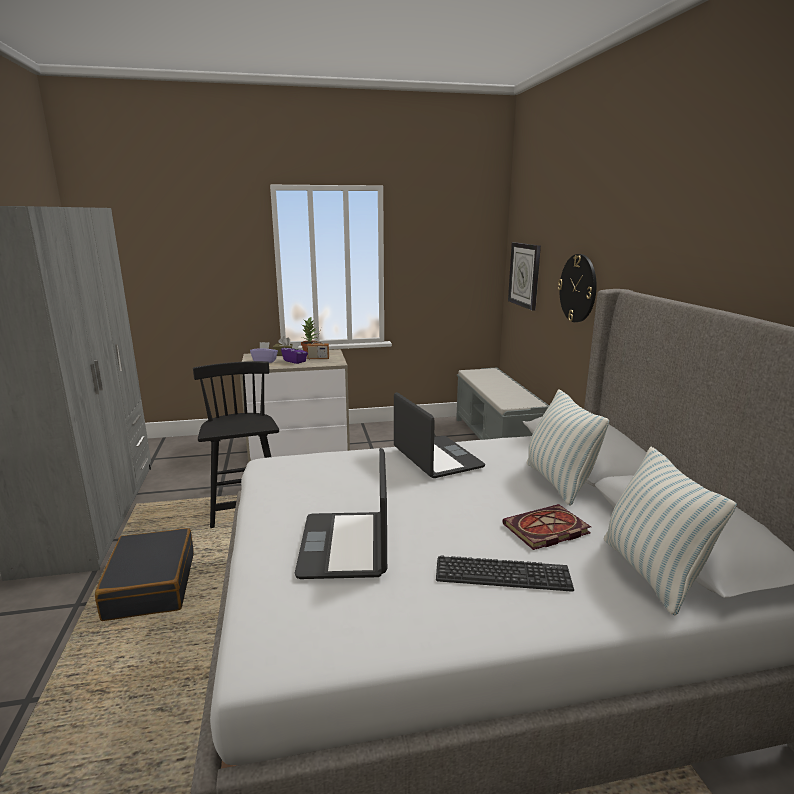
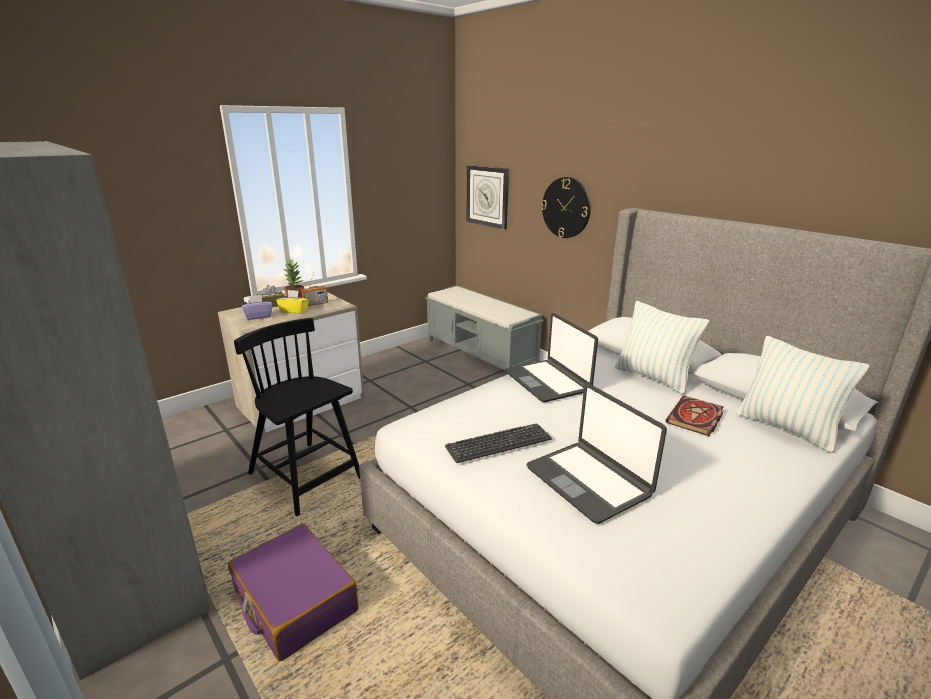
camera: 30 degrees left, 5 degrees up
black suitcase [95,528,194,621] -> purple suitcase [228,524,358,661]
purple tissue box [281,342,308,364] -> yellow tissue box [276,290,309,314]
laptop [394,392,485,478] -> laptop turned 150 degrees counterclockwise [505,313,598,402]
keyboard [436,555,574,592] -> keyboard moved to [445,423,552,463]

